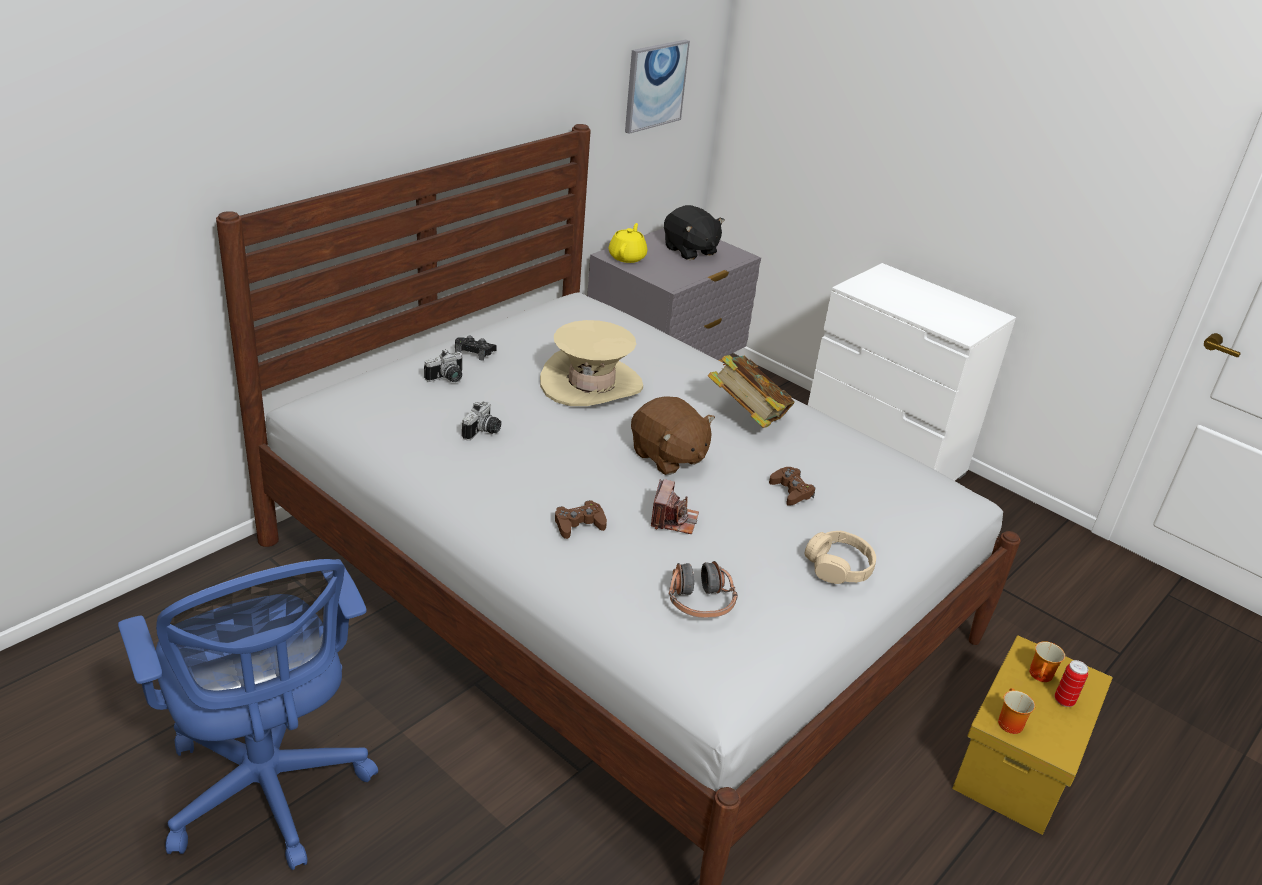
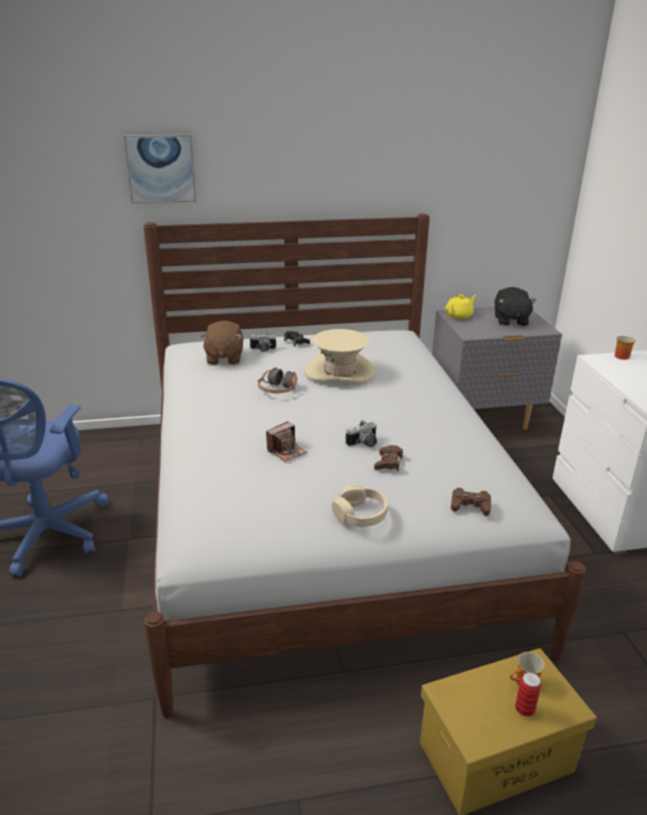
camera: 40 degrees right, 5 degrees down
camera [462,401,501,440] -> camera moved to [346,420,377,447]
brown game controller [555,500,607,539] -> brown game controller moved to [451,488,491,516]
picture [625,40,690,134] -> picture moved to [124,135,196,203]
brown plush toy [631,396,715,475] -> brown plush toy moved to [200,320,243,365]
headphones [669,561,738,618] -> headphones moved to [258,367,297,393]
book [708,355,795,428] -> none
mug [998,688,1035,734] -> mug moved to [615,336,636,360]

